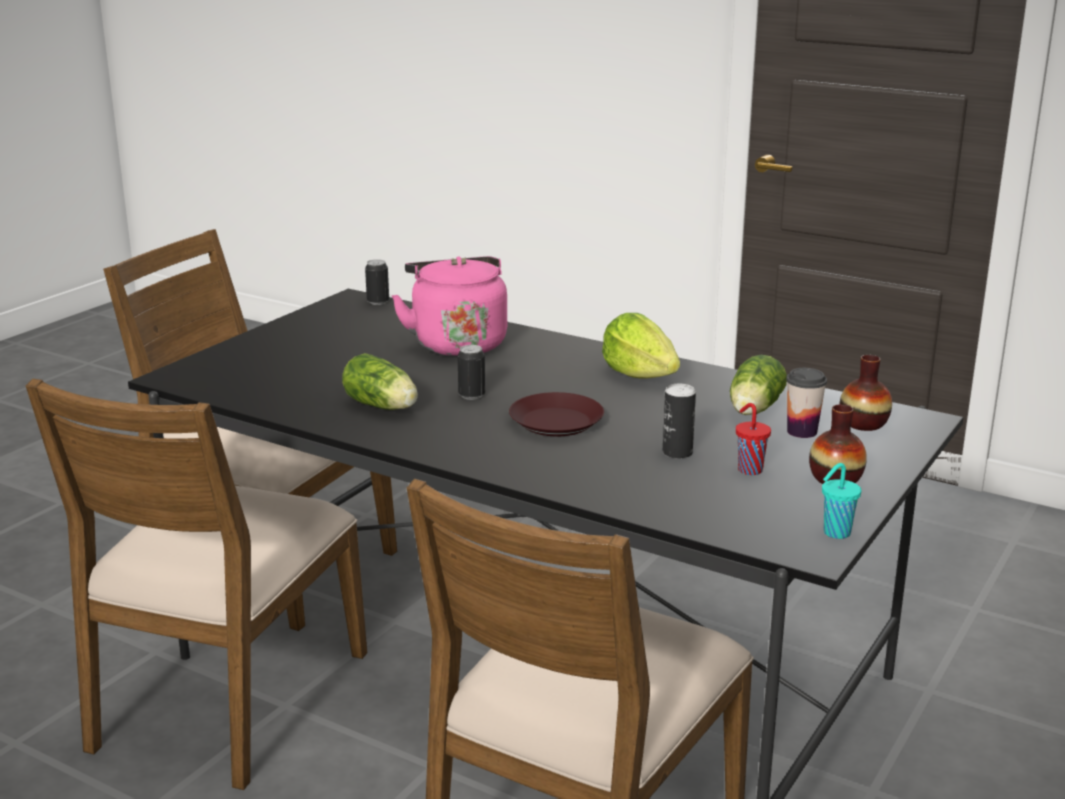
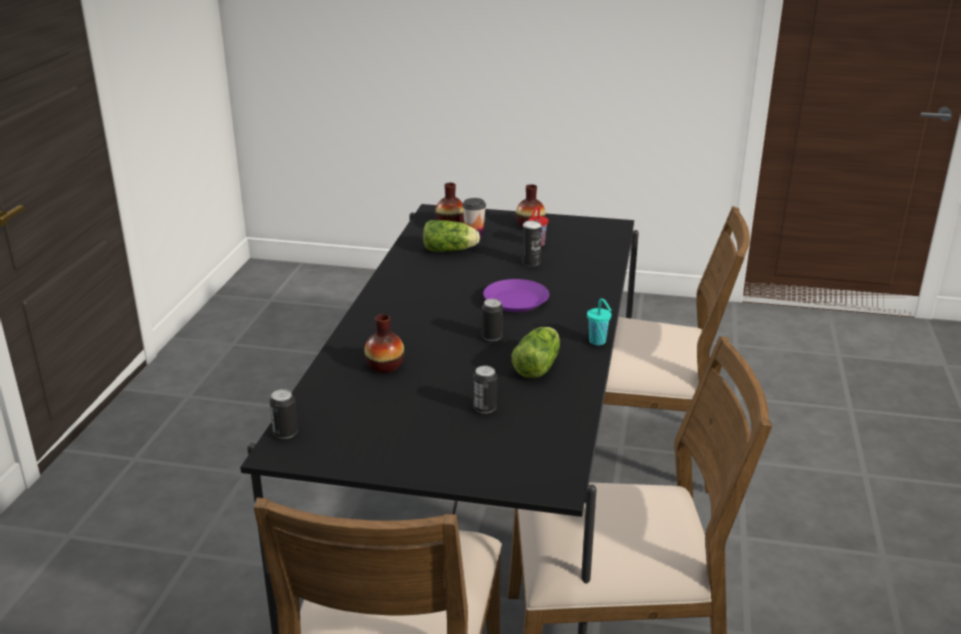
camera: 110 degrees left, 5 degrees up
pink kettle [392,256,507,356] -> vase [364,314,404,373]
brown plate [509,392,604,436] -> purple plate [483,279,549,312]
lettuce [602,313,680,379] -> none
turquoise cup [822,463,861,539] -> turquoise cup moved to [587,298,612,345]
none -> can [473,366,497,414]

